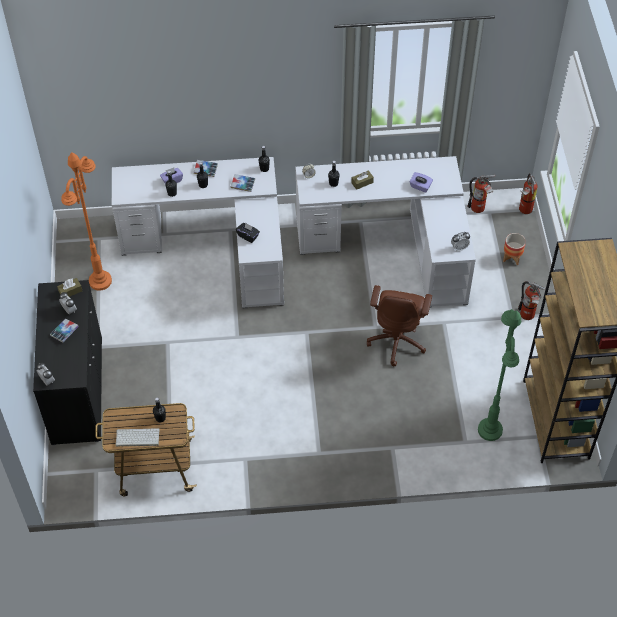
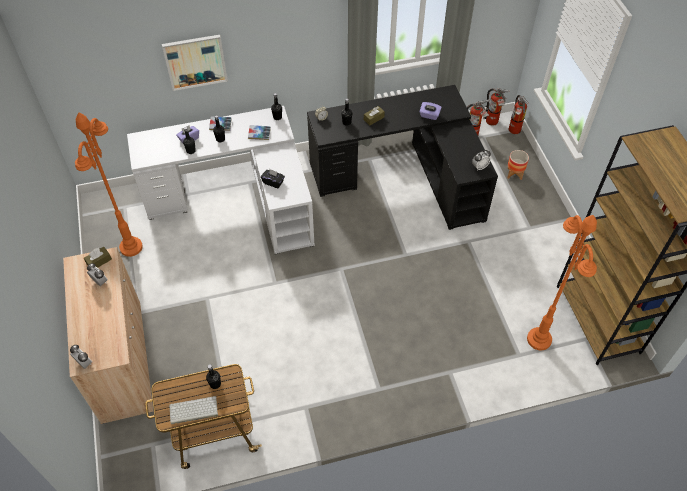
camera: 10 degrees left, 0 degrees up
black cabinet [33,280,102,445] -> beige cabinet [63,247,153,424]
book [50,319,79,342] -> none
white desk [295,156,476,308] -> black desk [307,85,498,230]
brown office chair [367,285,432,366] -> none
green floor lamp [478,309,521,441] -> orange floor lamp [527,215,597,350]
fire extinguisher [518,281,546,320] -> fire extinguisher moved to [484,88,510,126]
none -> picture [162,35,228,91]

